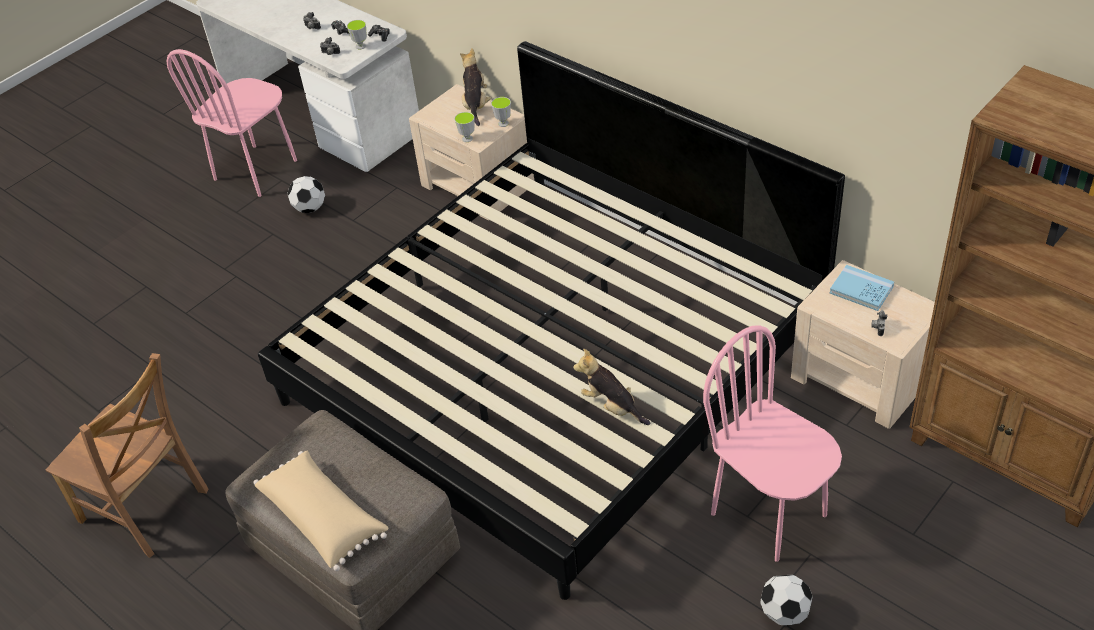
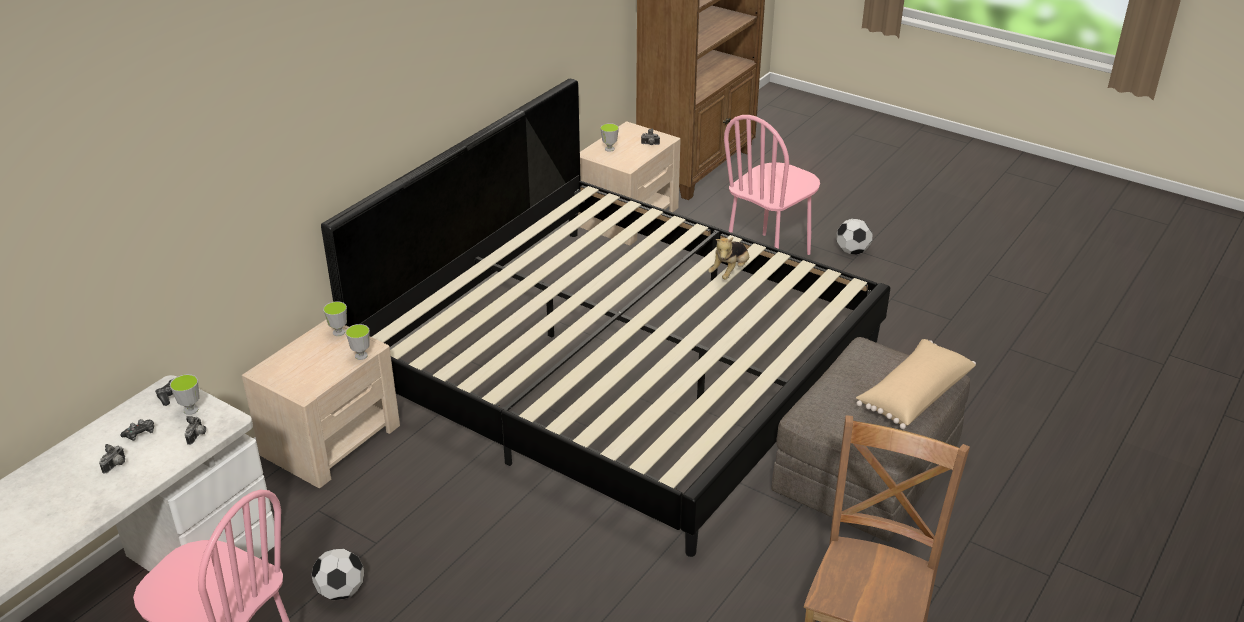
camera: 100 degrees left, 10 degrees down
plush toy [460,48,491,126] -> none
blue book [830,265,894,311] -> cup [601,123,619,152]

